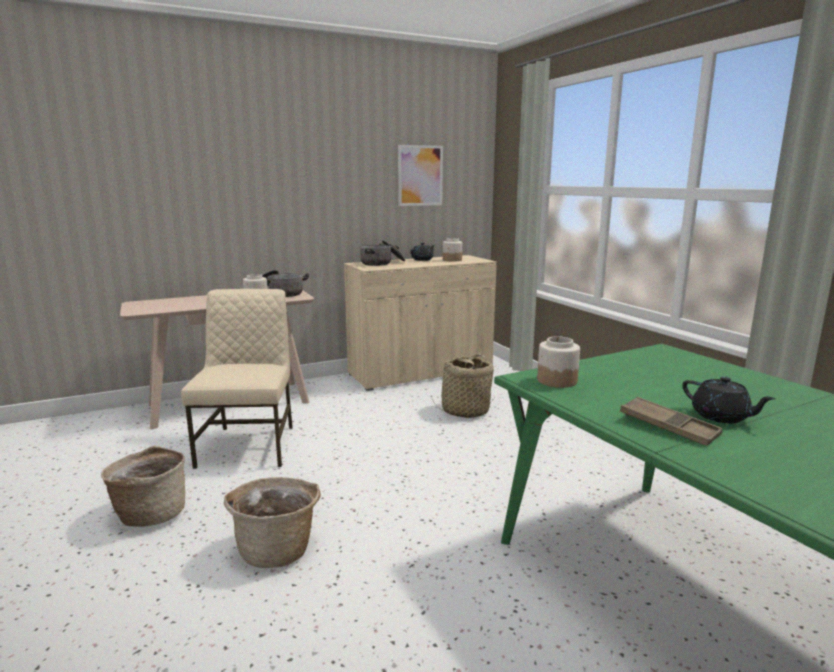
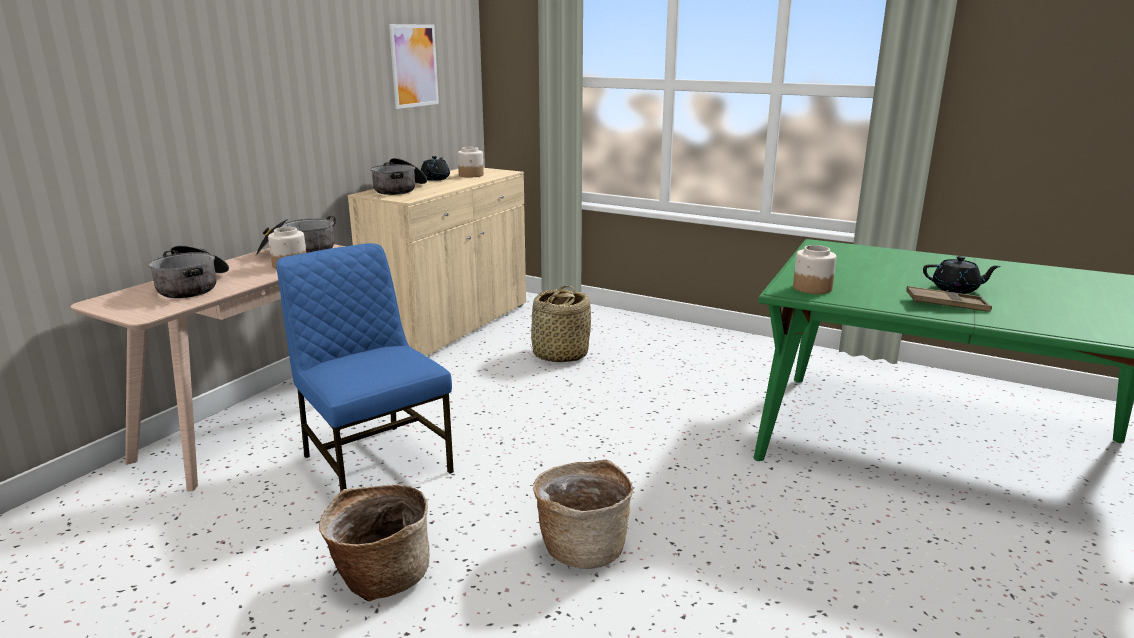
camera: 35 degrees left, 5 degrees up
beige chair [181,289,293,469] -> blue chair [276,243,454,492]
none -> cooking pot [148,245,229,298]

